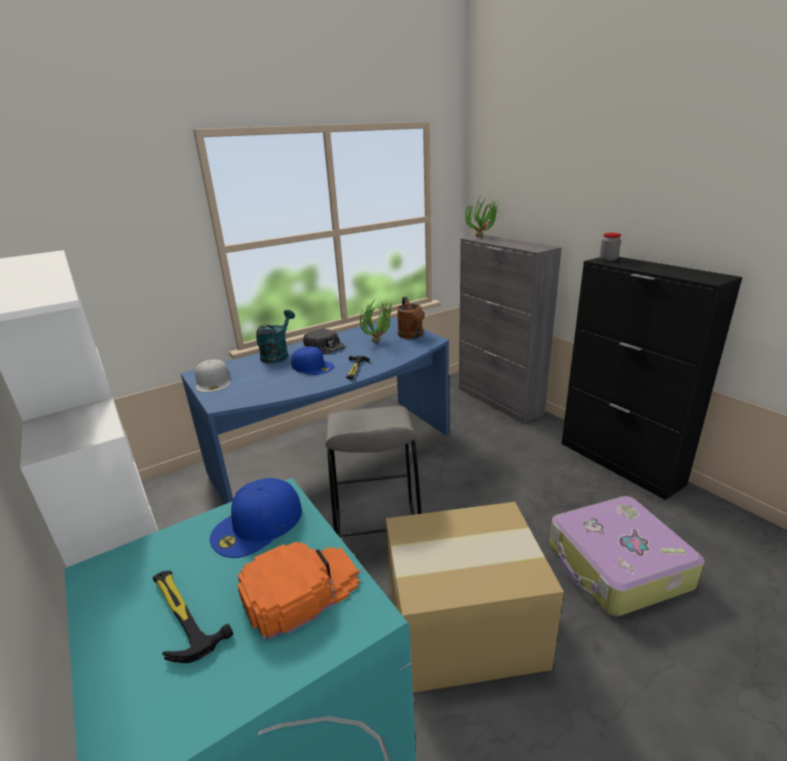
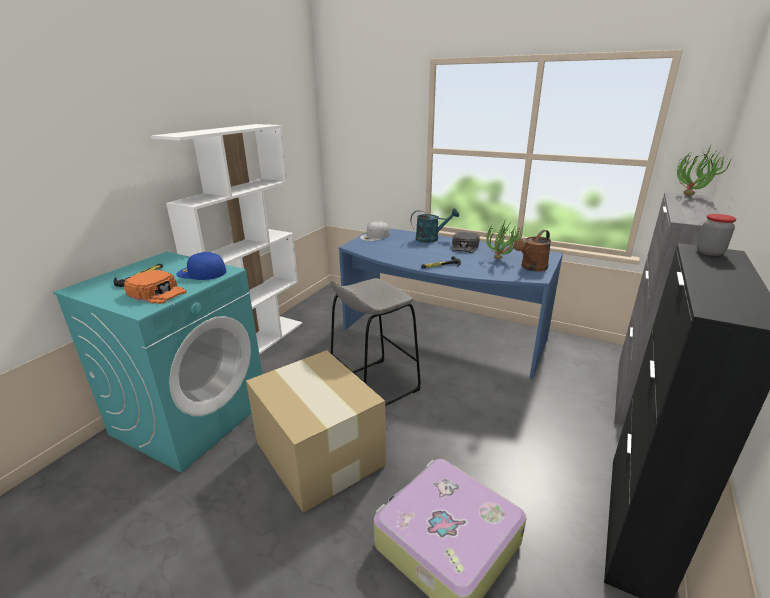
camera: 60 degrees right, 0 degrees up
blue cap [291,346,335,375] -> none

